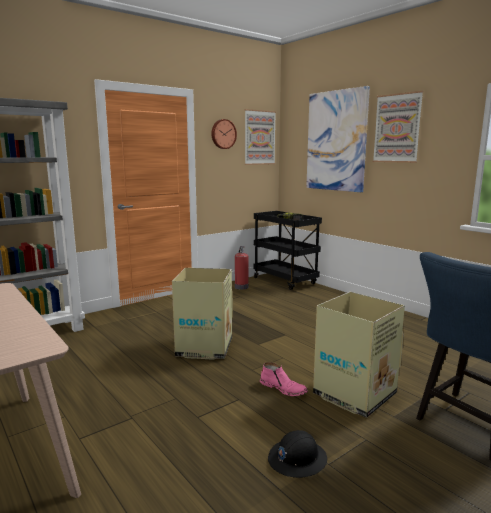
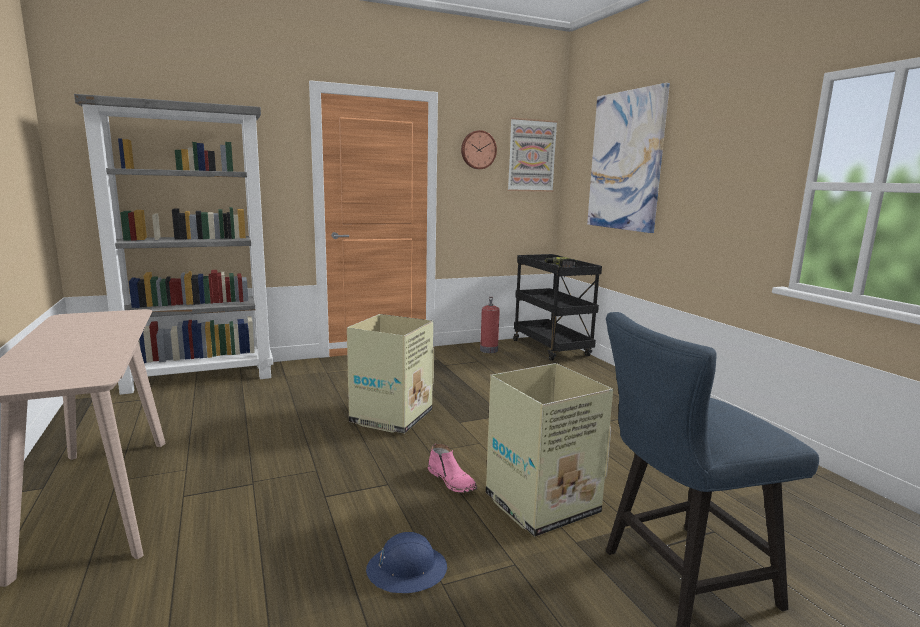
camera: 15 degrees right, 0 degrees up
black hard hat [268,430,327,478] -> blue hard hat [366,532,447,593]
picture [373,91,423,163] -> none

